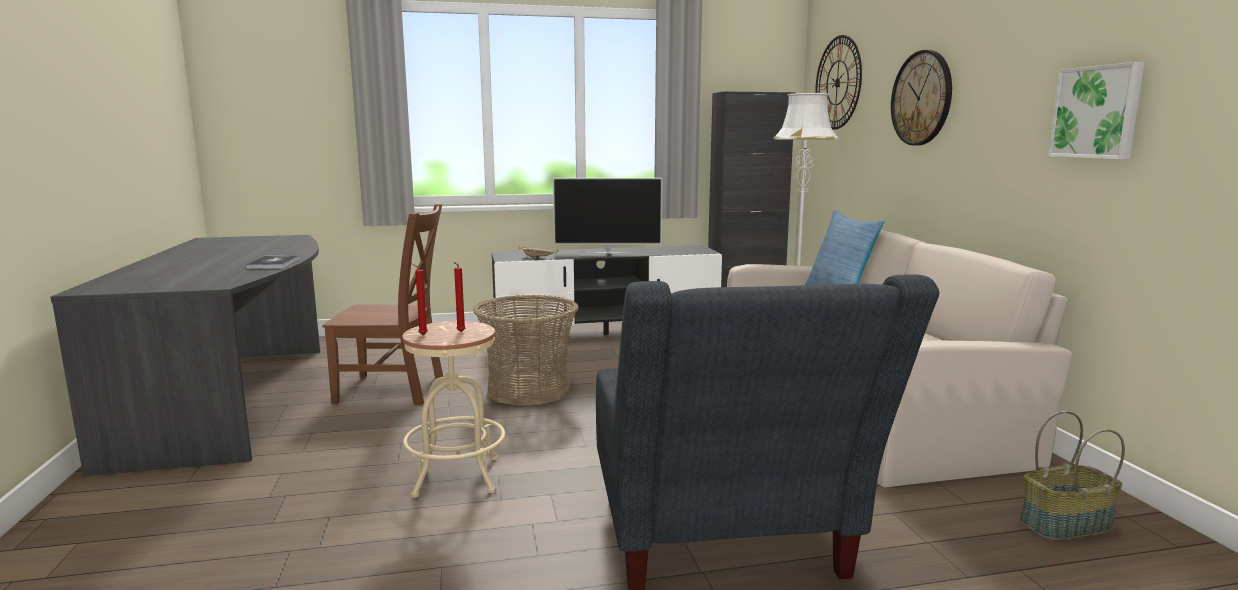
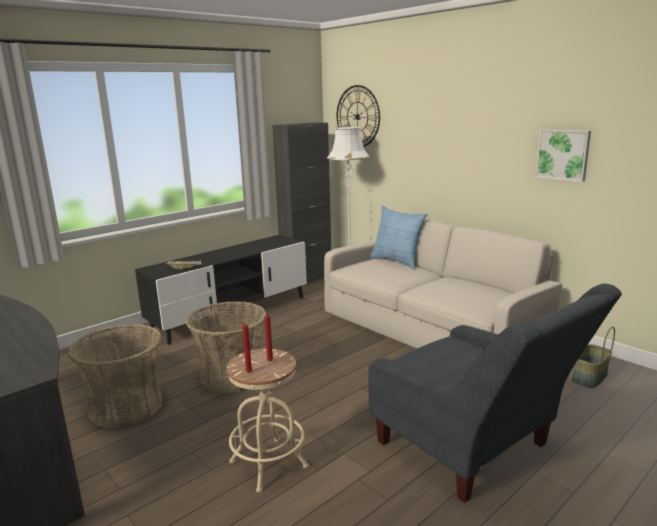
camera: 30 degrees left, 5 degrees up
book [245,255,300,269] -> none
brown chair [322,204,443,405] -> basket [68,324,162,428]
television [553,178,663,254] -> none
wall clock [891,50,952,146] -> none

